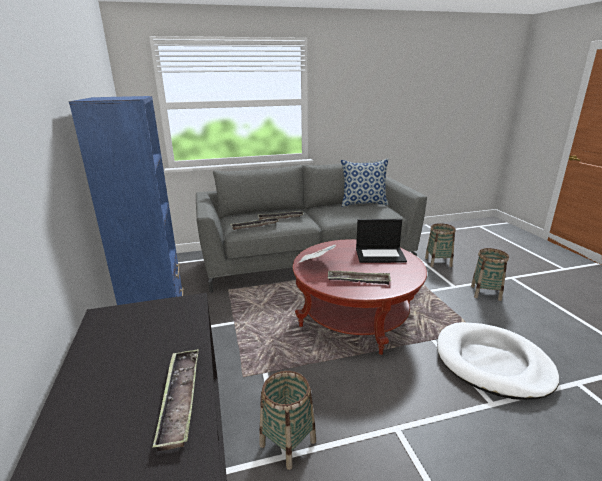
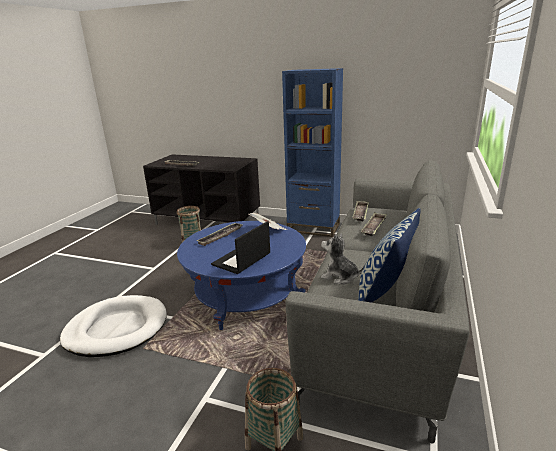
camera: 125 degrees right, 0 degrees up
red coffee table [293,239,427,355] -> blue coffee table [177,221,306,330]
basket [471,248,509,301] -> none
none -> plush toy [321,233,365,284]

